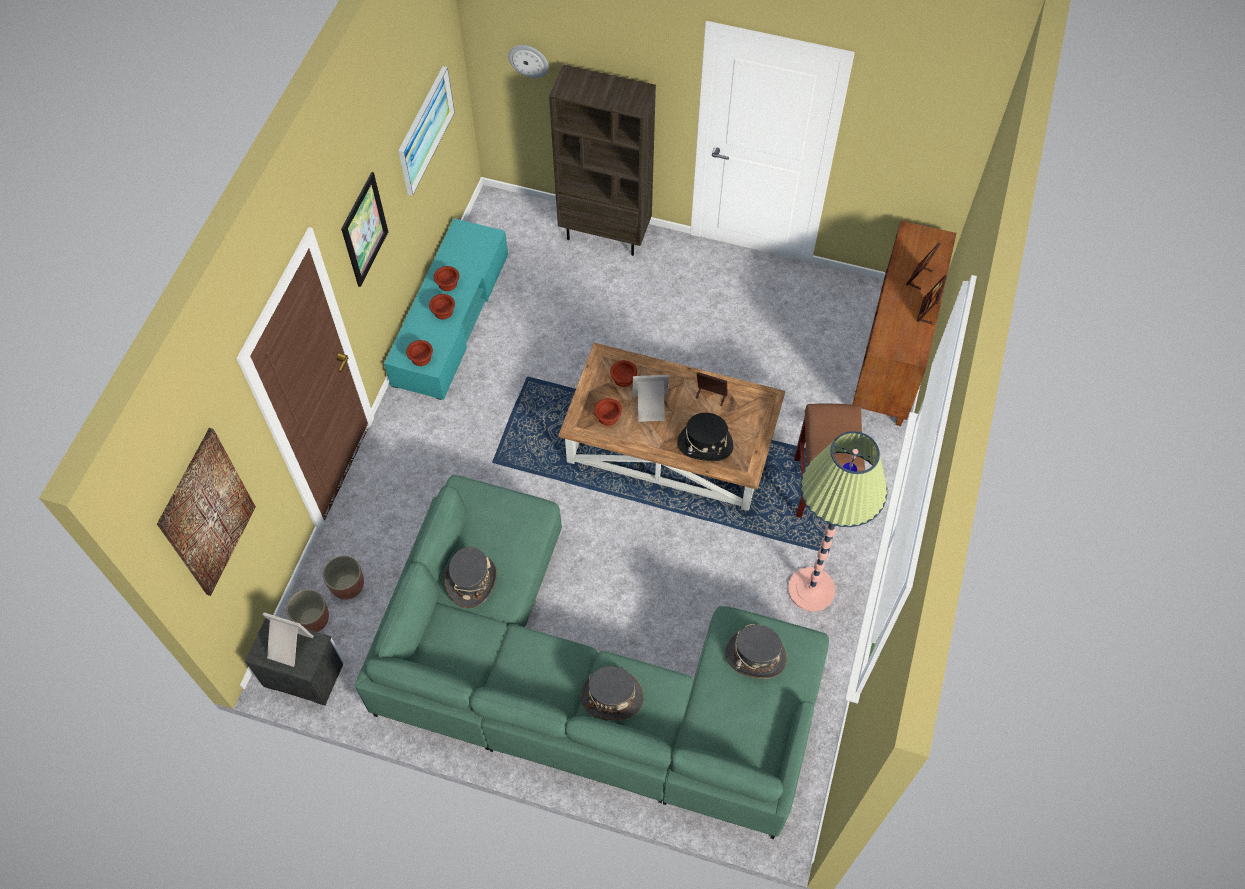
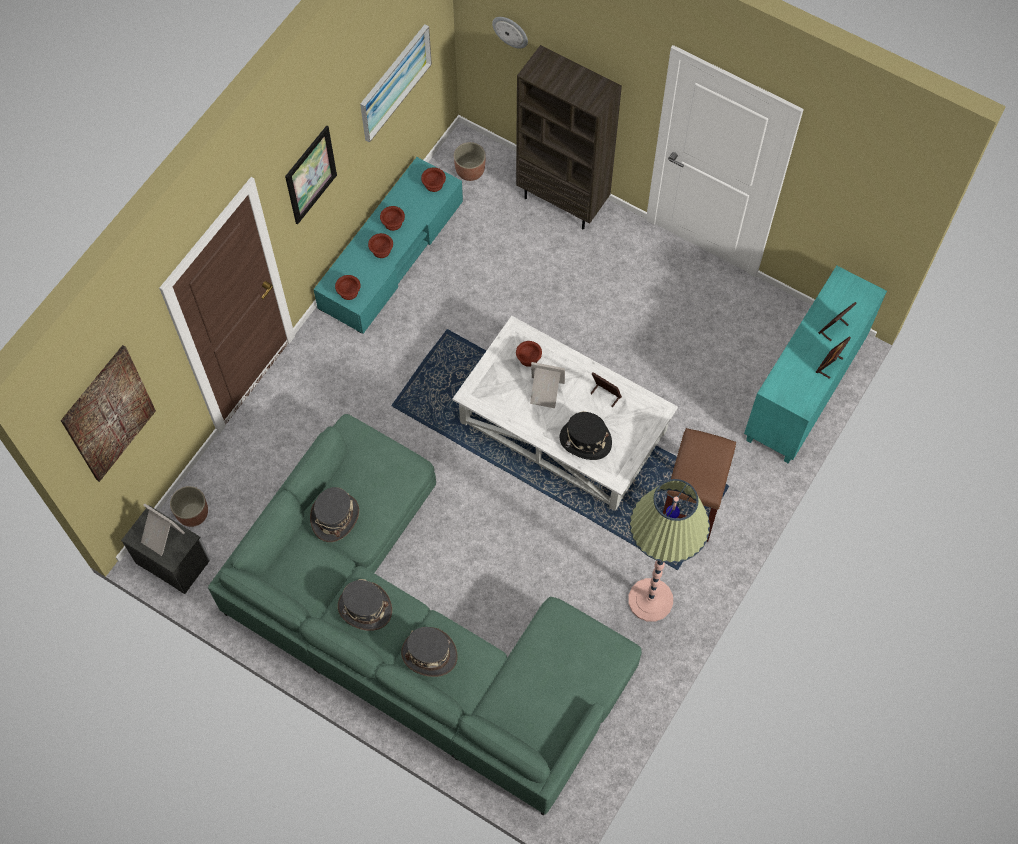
camera: 15 degrees right, 5 degrees up
planter [323,556,364,600] -> planter moved to [454,142,486,181]
brown coffee table [558,343,786,511] -> white coffee table [453,316,678,511]
brown bowl [594,398,622,425] -> brown bowl moved to [421,167,446,192]
grey hat [725,624,787,679] -> grey hat moved to [338,579,392,631]
brown cabinet [852,220,956,426] -> turquoise cabinet [744,265,887,464]

